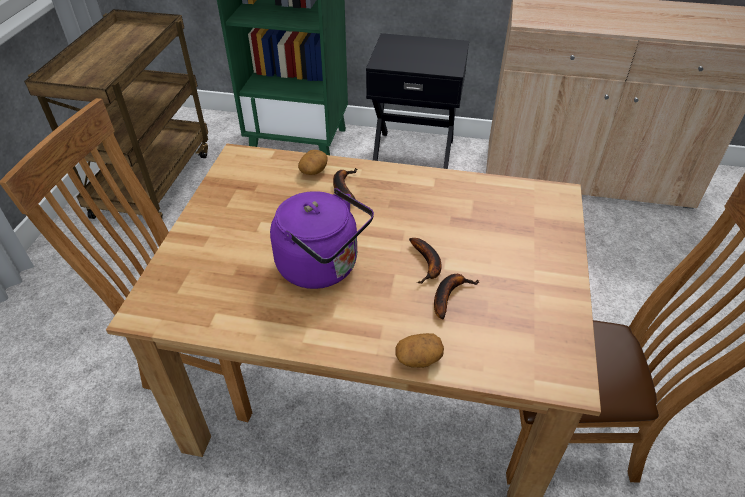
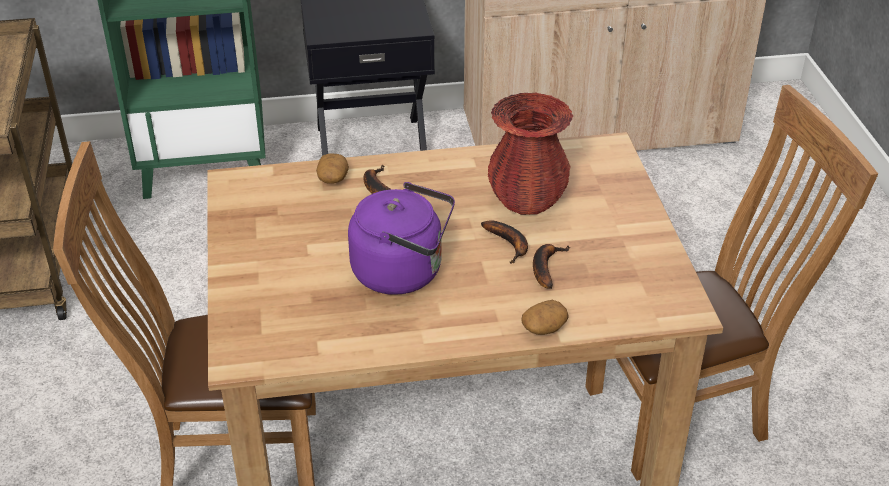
camera: 20 degrees left, 5 degrees down
none -> red vase [488,93,573,215]

